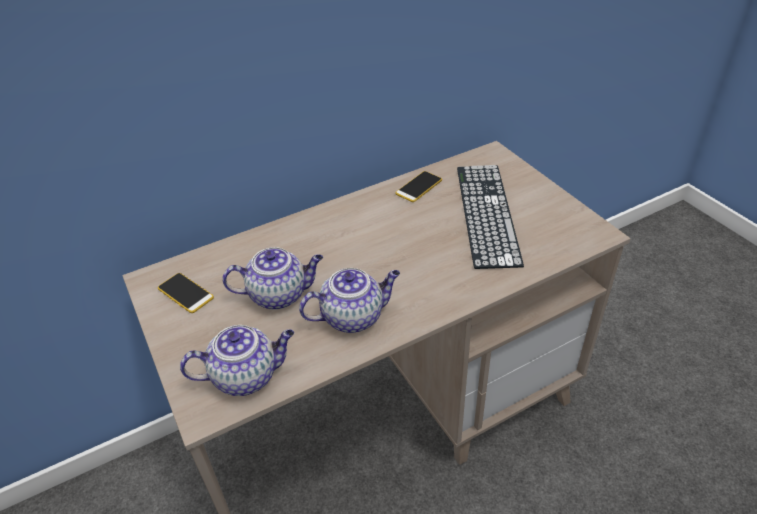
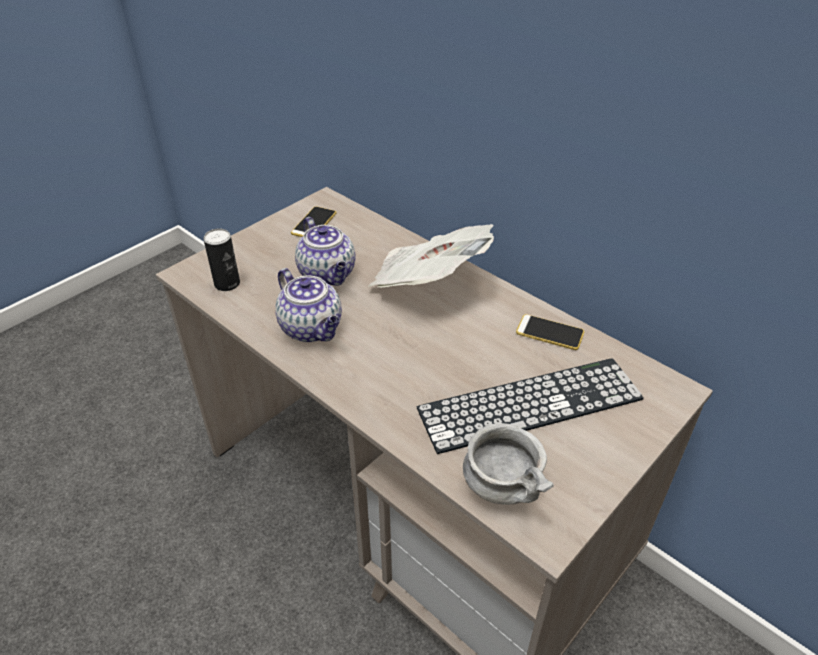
camera: 70 degrees right, 0 degrees up
teapot [180,325,294,396] -> can [203,228,240,291]
none -> newspaper [369,224,494,287]
none -> grey bowl [463,423,554,505]

